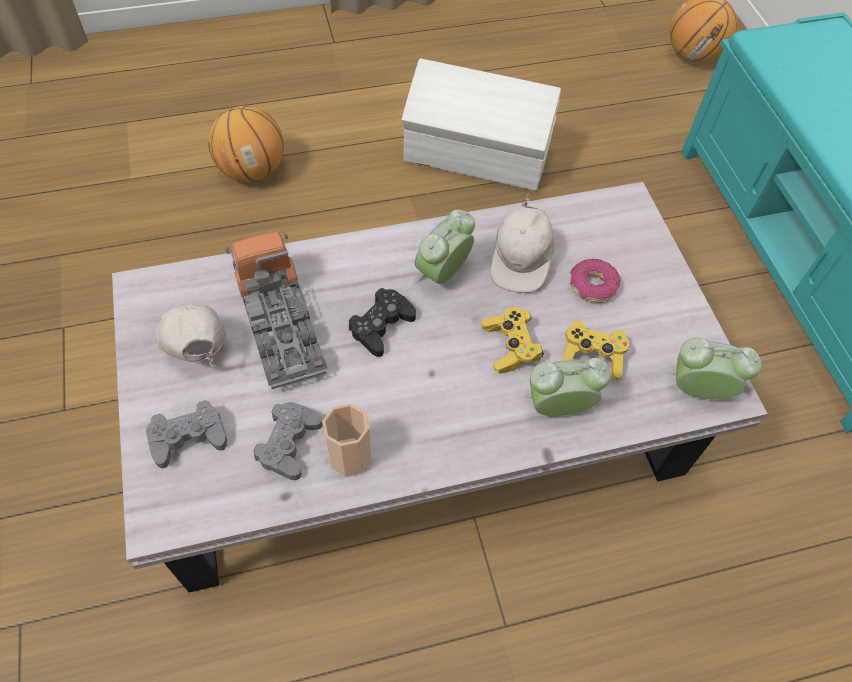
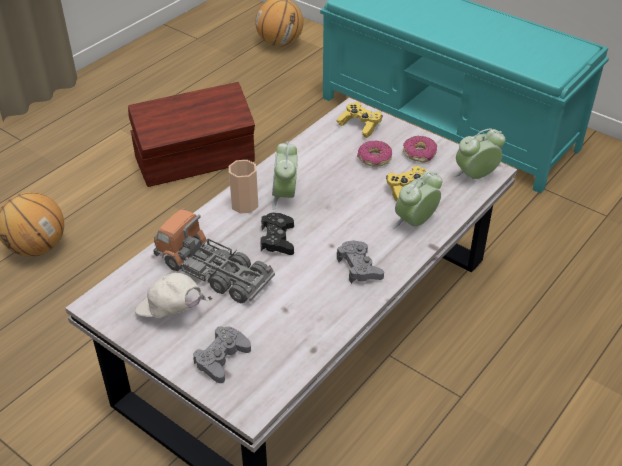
camera: 35 degrees left, 15 degrees down
grey game controller [253,402,323,480] -> grey game controller moved to [337,240,384,284]
cup [322,404,372,477] -> cup moved to [229,160,258,214]
white storage box [402,58,561,191] -> brown storage box [128,82,255,187]
yellow game controller [481,307,544,374] -> yellow game controller moved to [336,102,382,138]
white cap [491,193,555,293] -> none
none -> donut [403,136,437,162]

